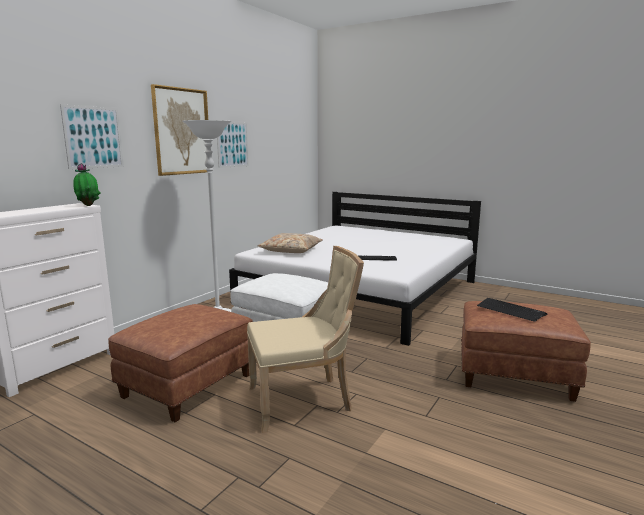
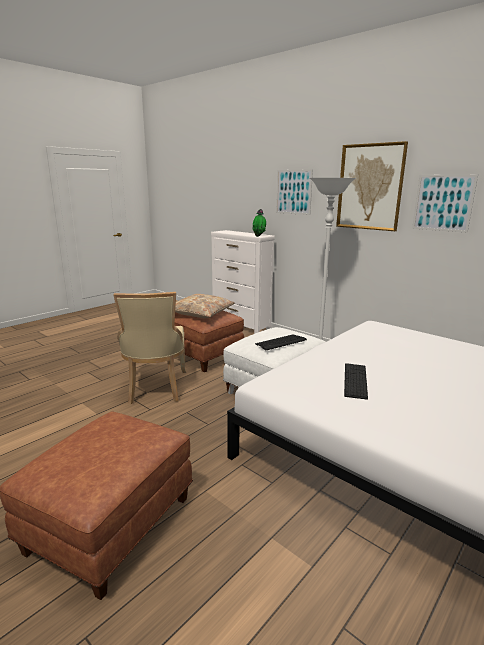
camera: 100 degrees right, 5 degrees up
beige pillow [258,233,323,253] -> beige pillow moved to [175,294,235,318]
keyboard [477,298,547,322] -> keyboard moved to [255,334,307,350]

